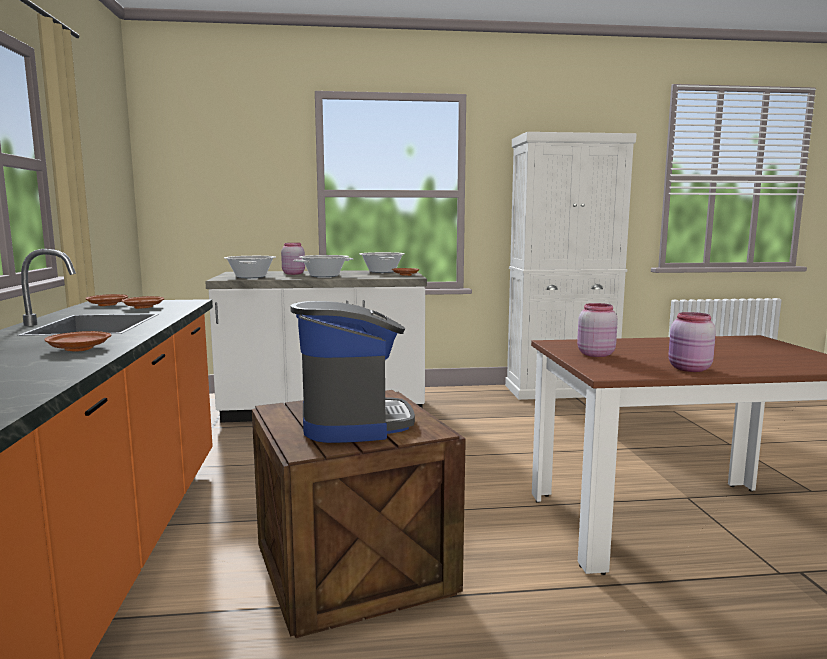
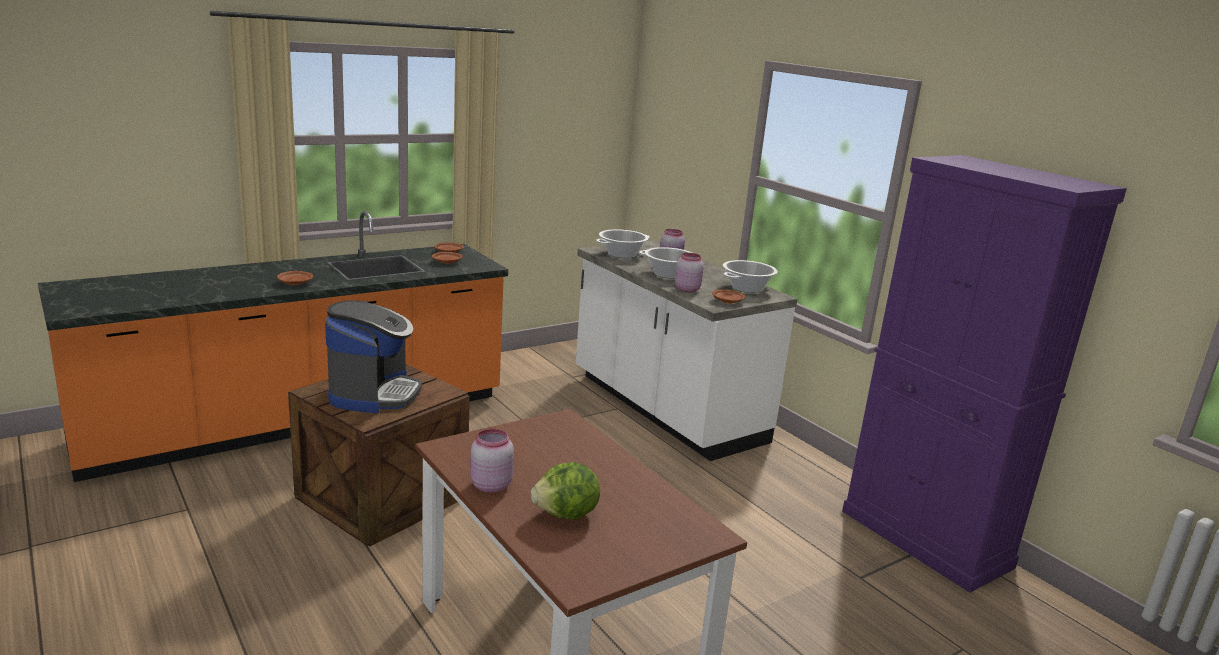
camera: 60 degrees right, 10 degrees up
coffee machine [290,301,415,443] -> coffee machine turned 45 degrees counterclockwise [325,300,422,413]
white cabinet [505,132,637,400] -> purple cabinet [842,155,1127,593]
pink jar [577,303,618,357] -> pink jar moved to [675,253,704,292]
none -> lettuce [531,462,600,520]

